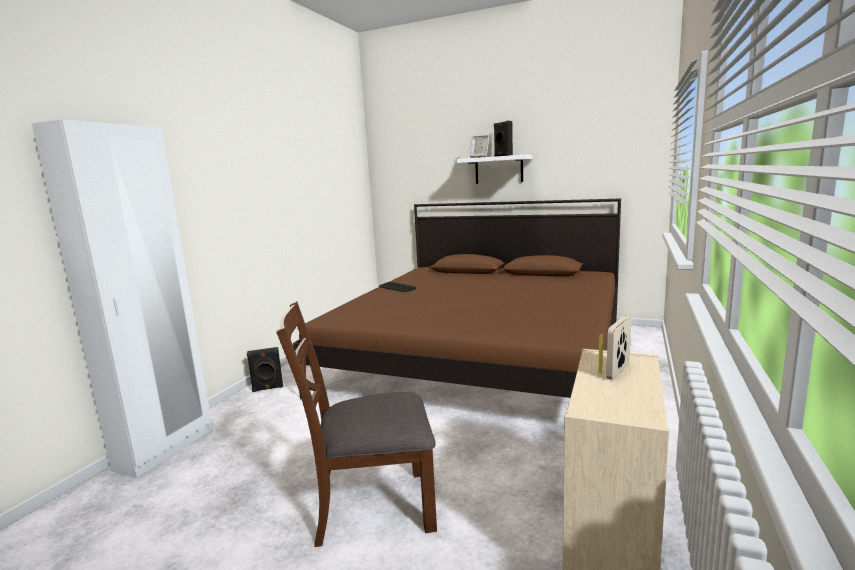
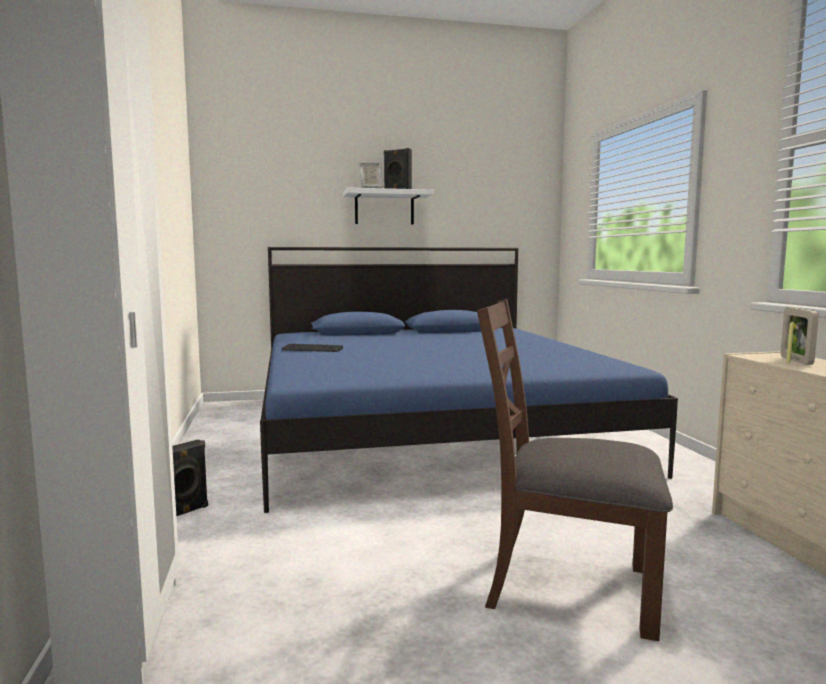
camera: 35 degrees left, 5 degrees down
brown chair [276,301,437,547] -> brown chair turned 60 degrees clockwise [477,299,673,641]
brown bed [293,198,621,399] -> blue bed [260,247,678,513]

